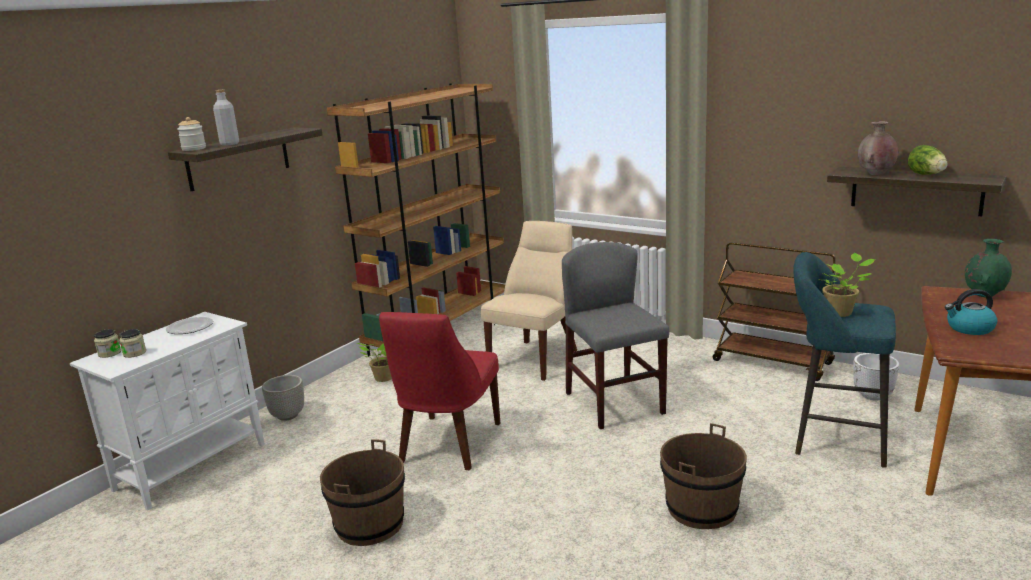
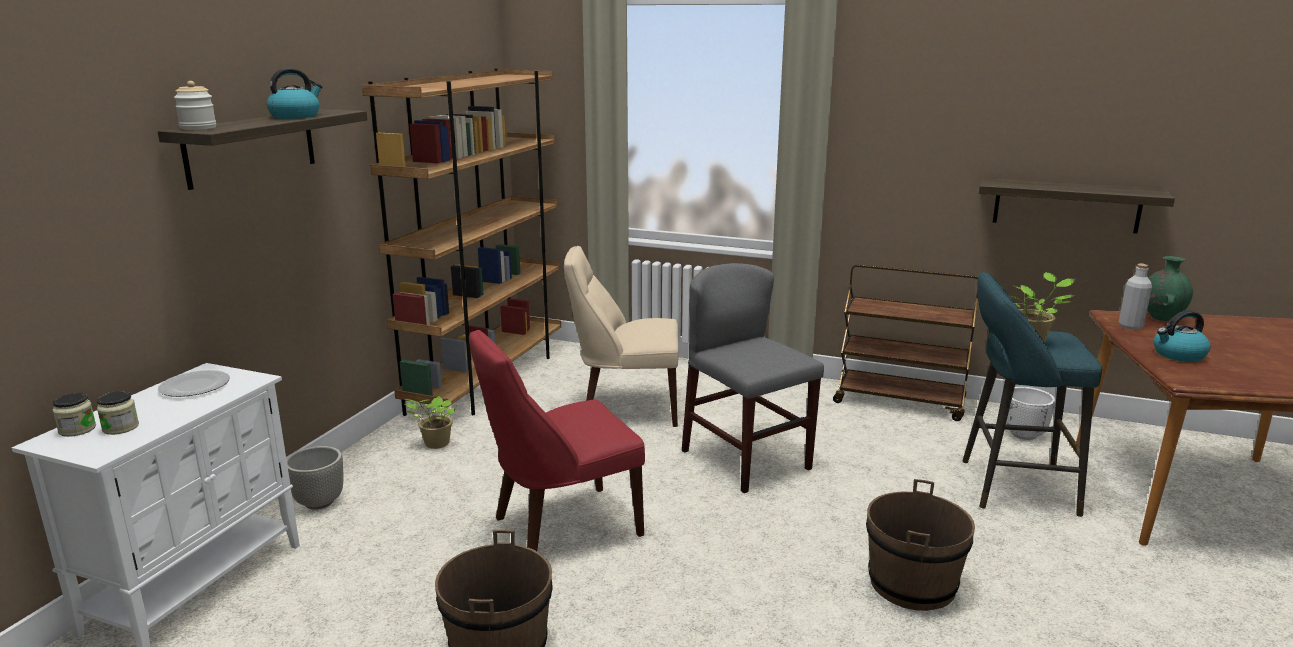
camera: 15 degrees left, 0 degrees up
grey bottle [213,90,239,146] -> grey bottle moved to [1119,264,1152,330]
red chair [379,312,500,470] -> red chair turned 60 degrees clockwise [469,330,645,551]
beige chair [481,221,577,381] -> beige chair turned 105 degrees counterclockwise [564,246,678,427]
brown vase [858,121,898,175] -> none
lettuce [908,145,948,175] -> none
none -> kettle [267,68,322,119]

